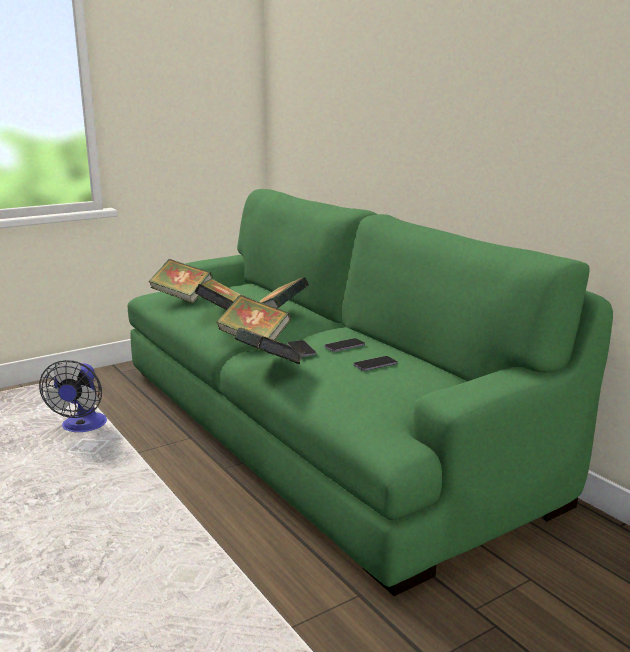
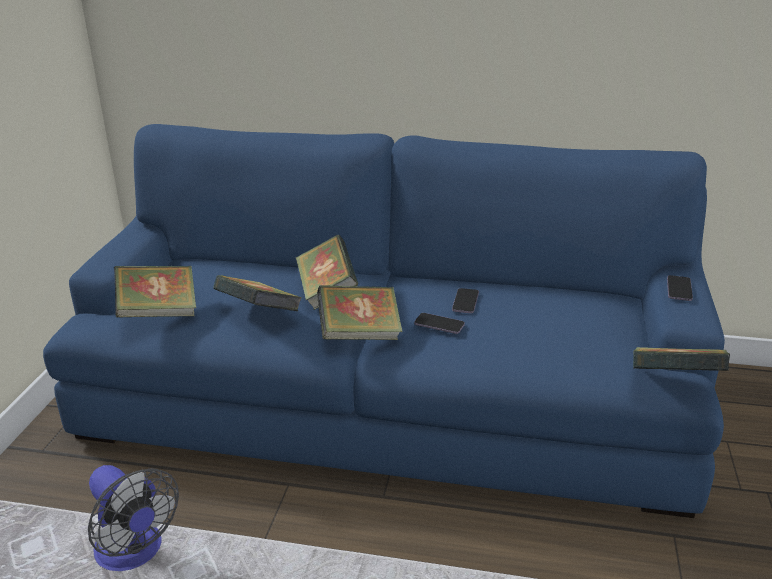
camera: 45 degrees left, 10 degrees up
green sofa [127,189,613,596] -> blue sofa [43,124,725,518]
book [235,327,305,364] -> book moved to [633,346,730,371]
phone [354,356,397,371] -> phone moved to [667,275,693,301]

